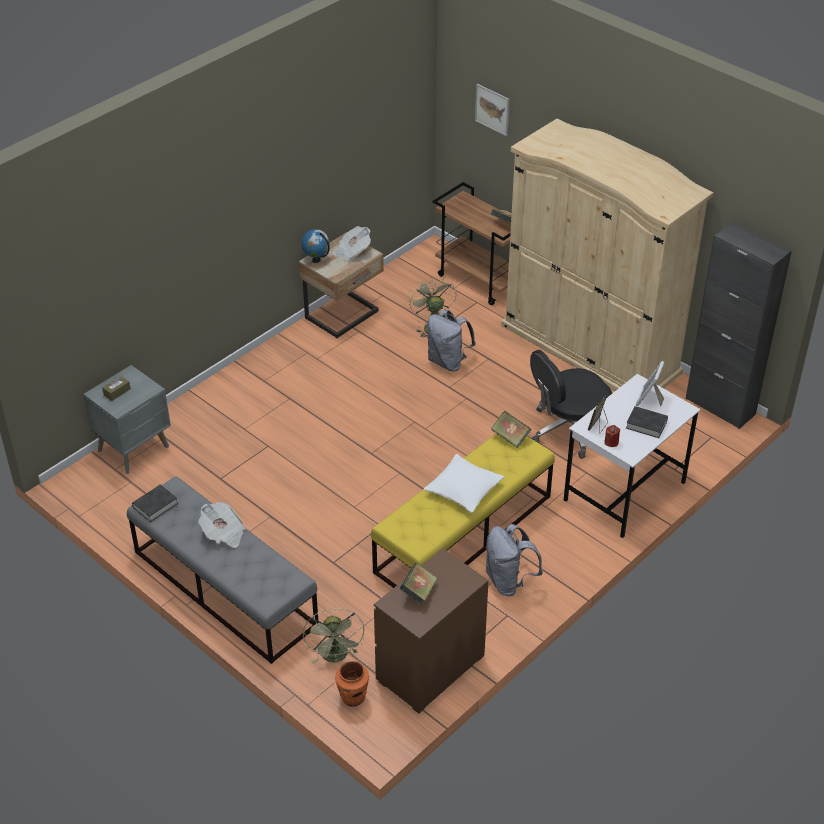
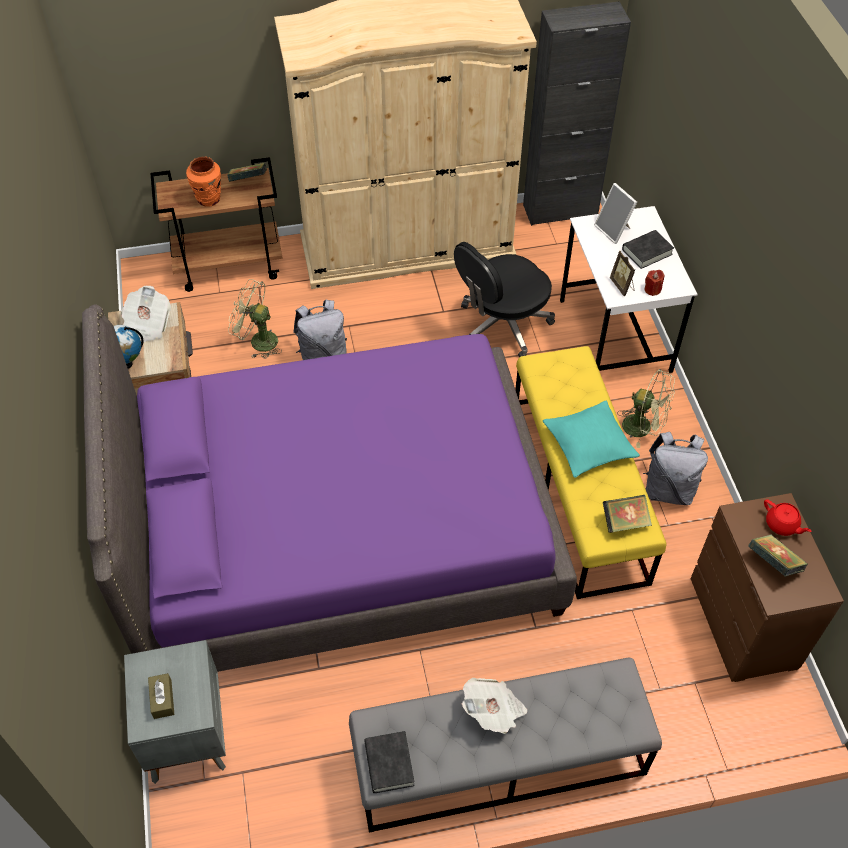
camera: 55 degrees left, 10 degrees up
green fan [303,608,364,664] -> green fan moved to [617,369,675,448]
orange vase [335,661,369,707] -> orange vase moved to [186,157,221,207]
white pillow [424,454,504,513] -> turquoise pillow [543,401,640,478]
picture [475,84,510,136] -> none
book [491,411,531,448] -> book moved to [603,495,652,533]
black office chair [530,350,612,459] -> black office chair turned 45 degrees clockwise [454,242,555,358]
none -> purple bed [82,305,577,672]
none -> red teapot [764,499,812,536]

